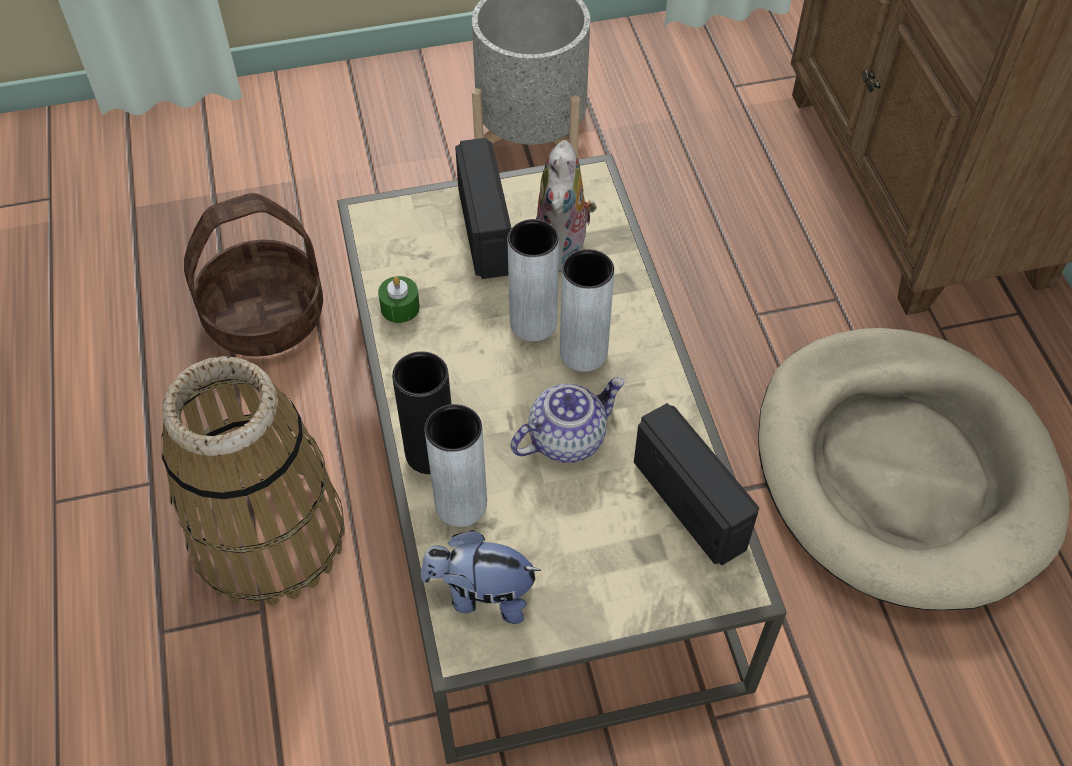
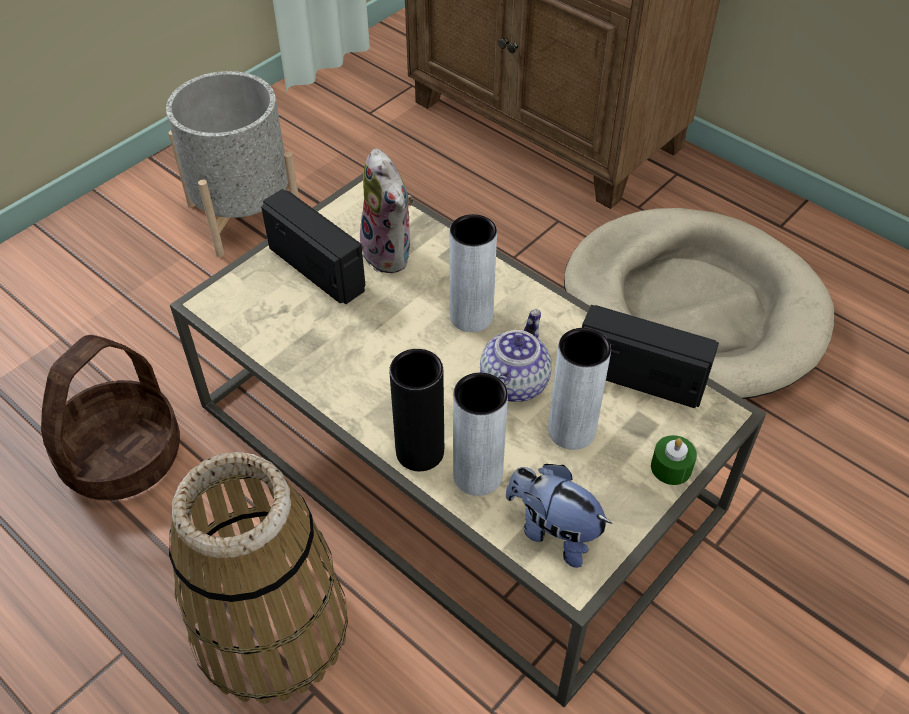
camera: 35 degrees left, 5 degrees down
green candle [378,276,420,323] -> green candle moved to [651,435,697,485]
plush toy [421,530,542,624] -> plush toy turned 60 degrees clockwise [506,464,612,568]
grey vase [508,219,559,341] -> grey vase moved to [548,328,611,450]

